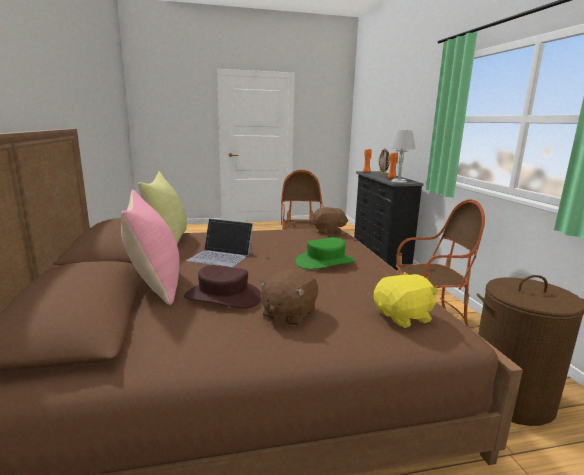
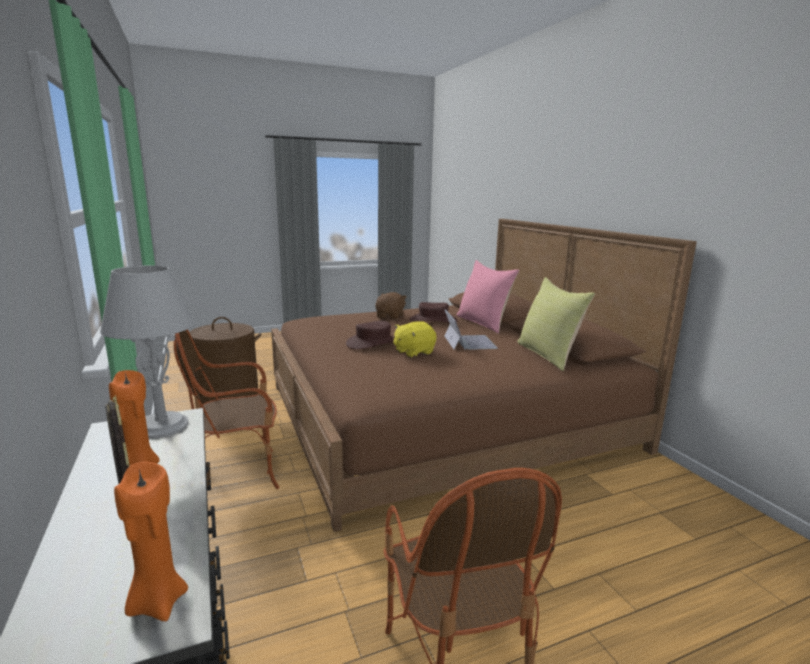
camera: 170 degrees right, 0 degrees up
laptop [187,219,253,267] -> laptop turned 75 degrees clockwise [445,309,498,350]
green hat [296,237,355,269] -> brown hat [346,321,394,349]
brown plush toy [312,207,348,234] -> none
yellow plush toy [374,272,439,328] -> yellow plush toy moved to [394,321,437,358]

